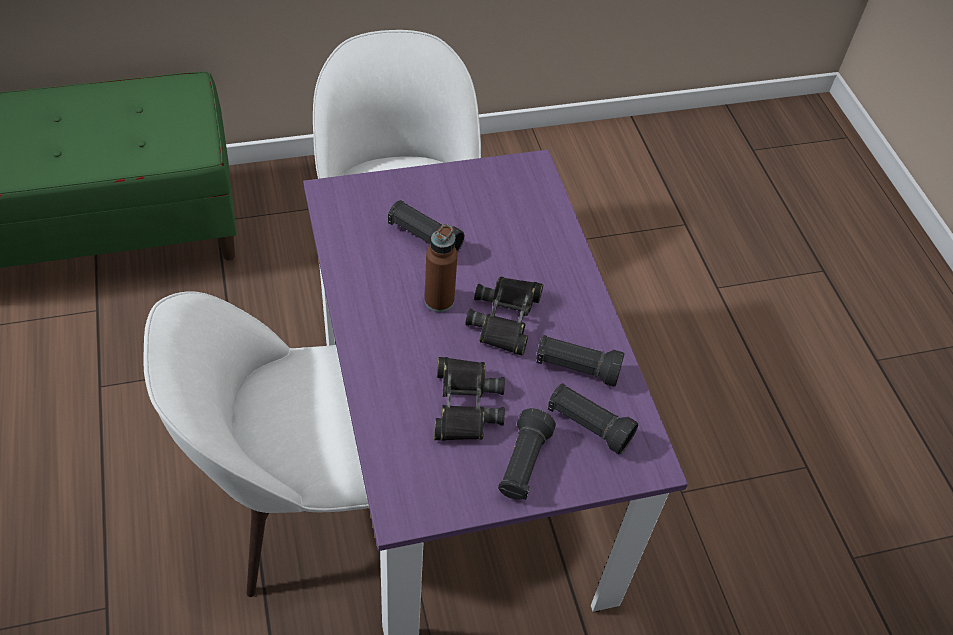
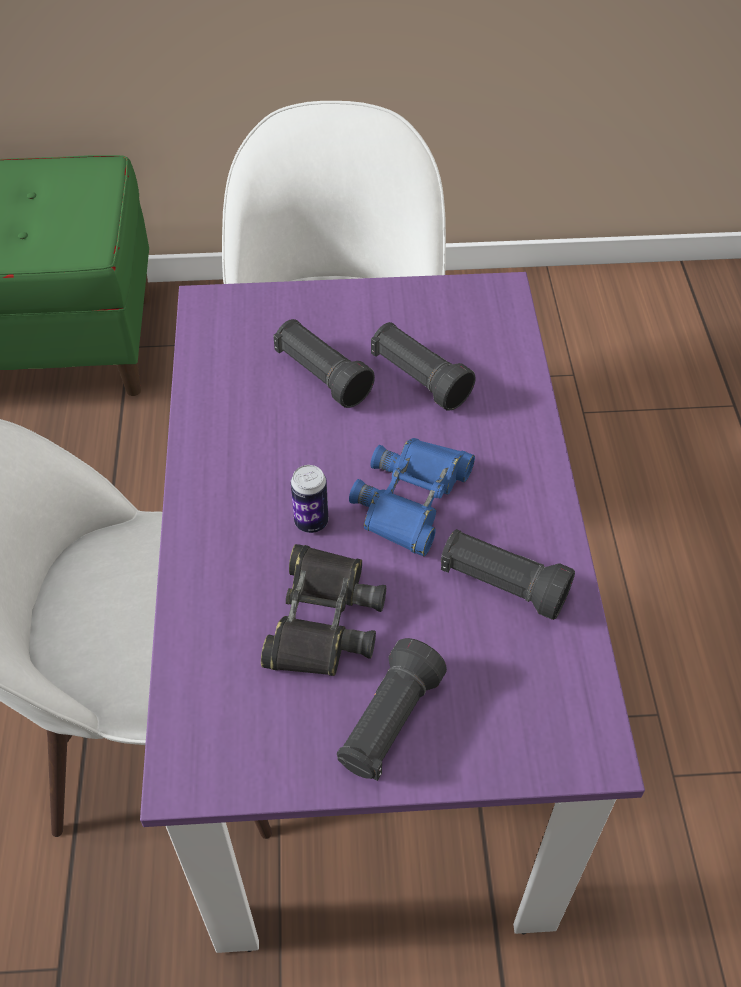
camera: 15 degrees right, 0 degrees up
brown bottle [425,224,458,312] -> none
black binoculars [465,277,543,356] -> blue binoculars [349,438,475,556]
black flashlight [548,383,638,454] -> black flashlight moved to [371,322,475,410]
none -> can [291,465,328,533]

